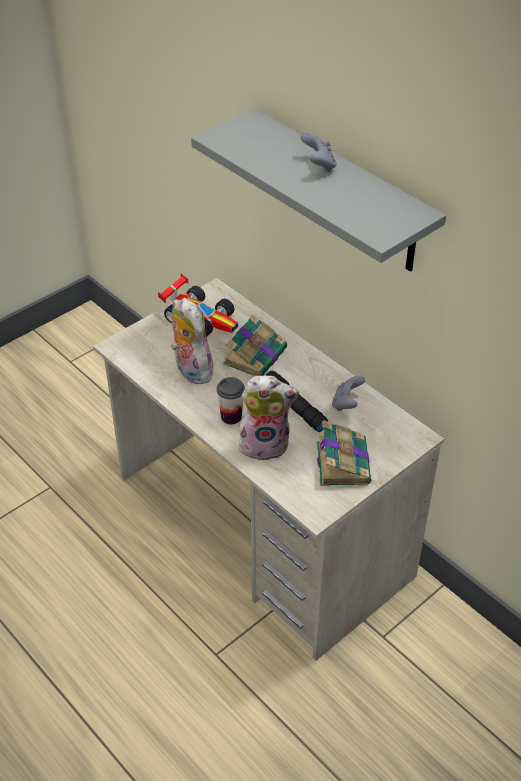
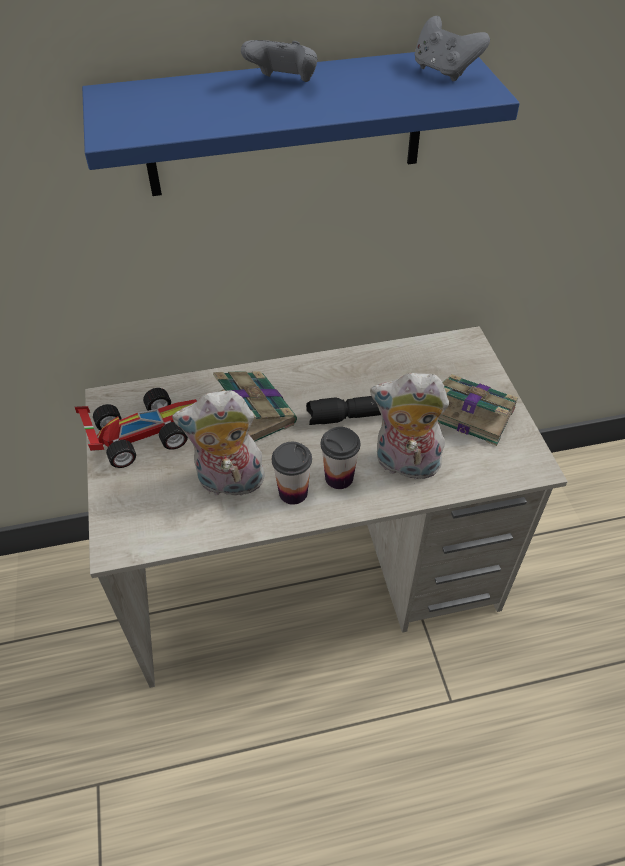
camera: 60 degrees left, 5 degrees up
grey shelf [191,109,446,272] -> blue shelf [82,52,520,196]
plush toy [239,376,299,461] -> plush toy turned 105 degrees counterclockwise [370,373,449,480]
grey game controller [332,375,365,411] -> grey game controller moved to [415,16,490,81]
none -> cup [272,442,312,505]

